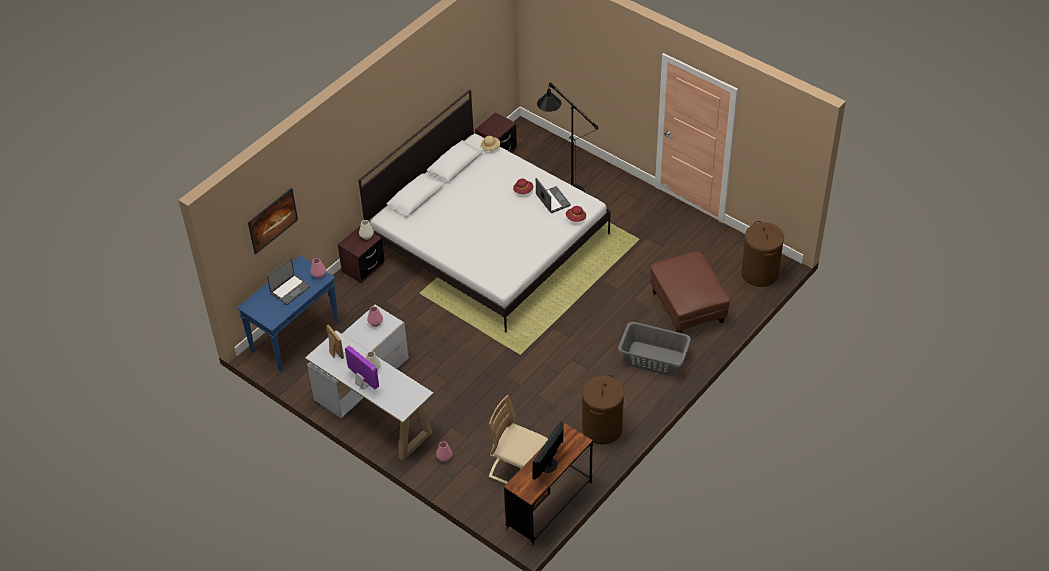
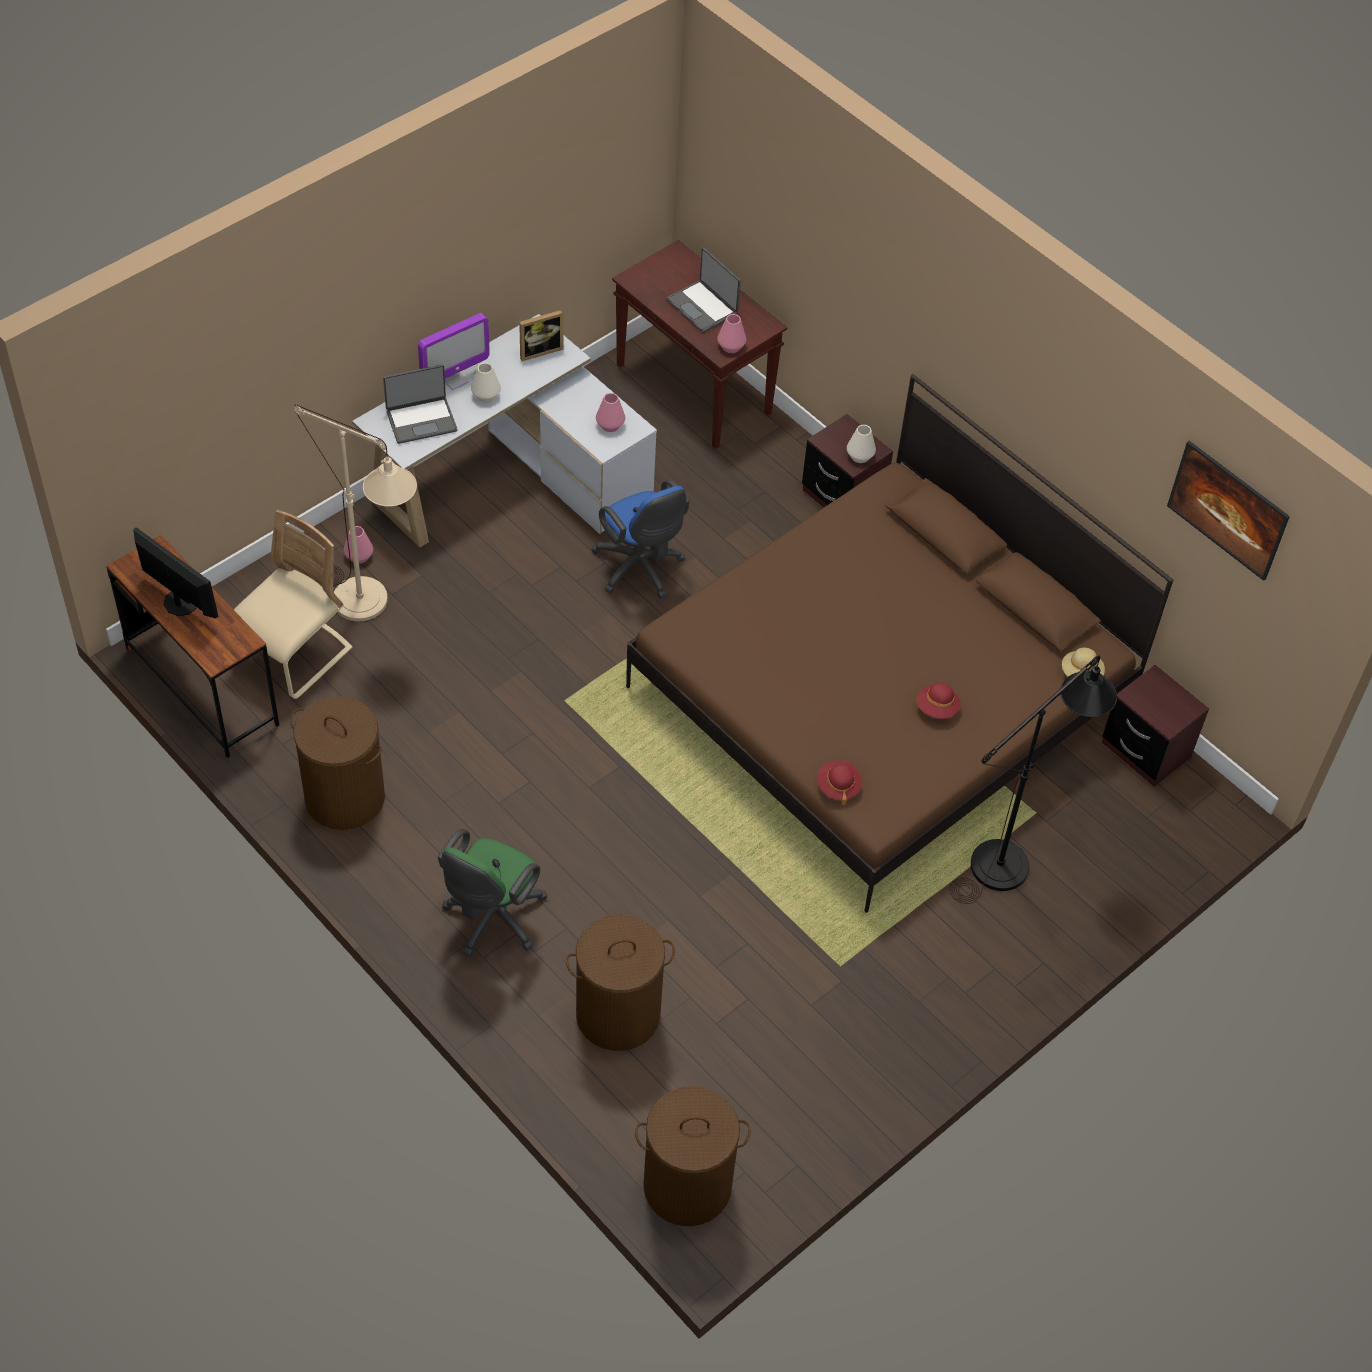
camera: 95 degrees right, 5 degrees up
blue console table [237,255,339,371] -> brown console table [612,240,787,449]
picture [248,188,298,254] -> picture moved to [1167,441,1290,581]
white bed [358,89,611,333] -> brown bed [626,374,1173,913]
laptop [536,178,571,213] -> laptop moved to [383,364,458,444]
grey laundry basket [618,322,691,376] -> green office chair [438,829,548,956]
brown ottoman [650,251,730,333] -> brown laundry basket [566,914,675,1051]
none -> beige floor lamp [293,405,417,621]
none -> blue office chair [591,479,690,598]

